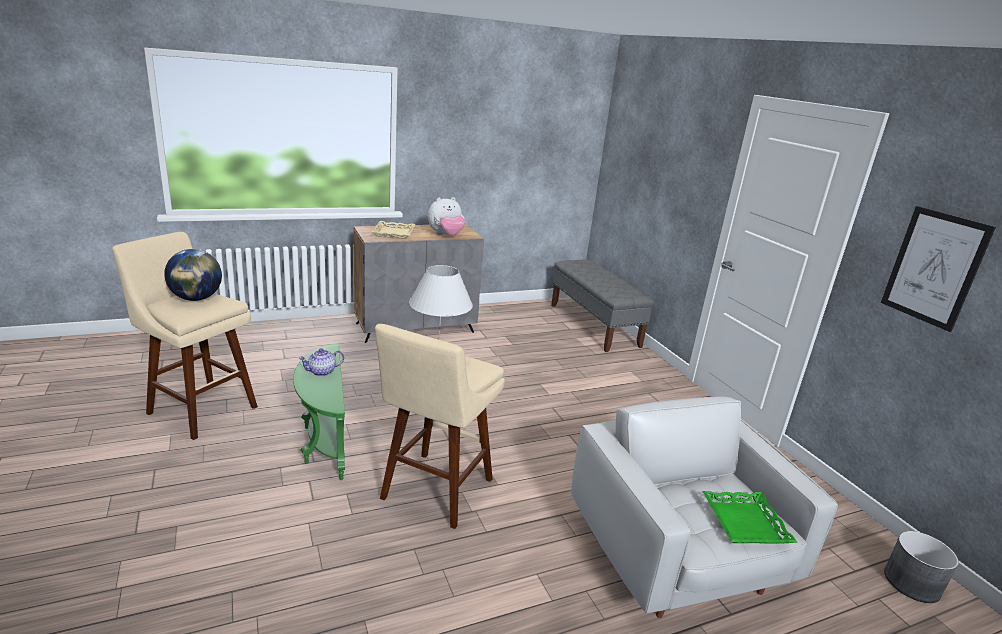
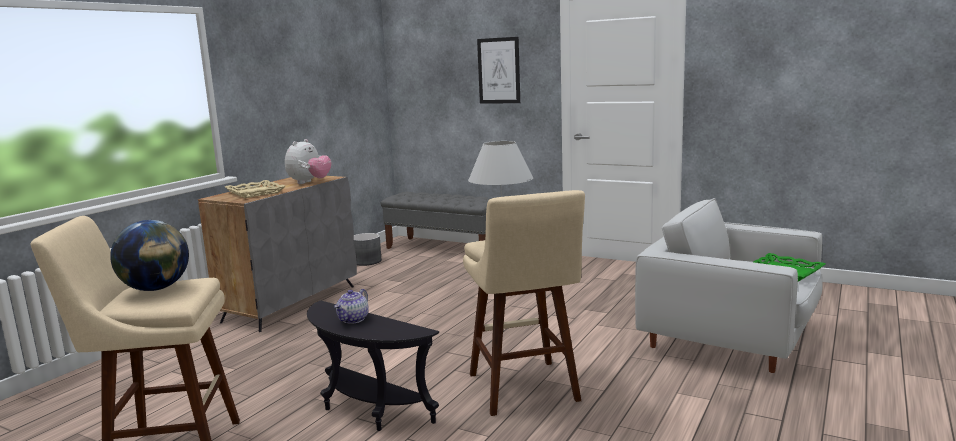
camera: 35 degrees left, 10 degrees down
green side table [293,344,345,480] -> black side table [307,300,439,431]
picture [881,206,996,332] -> picture moved to [477,37,520,104]
grey planter [884,531,959,603] -> grey planter moved to [354,233,382,266]

